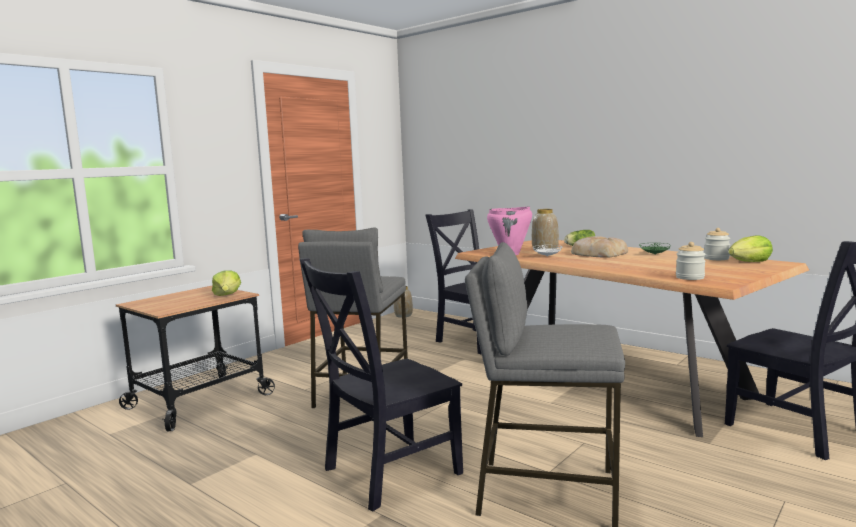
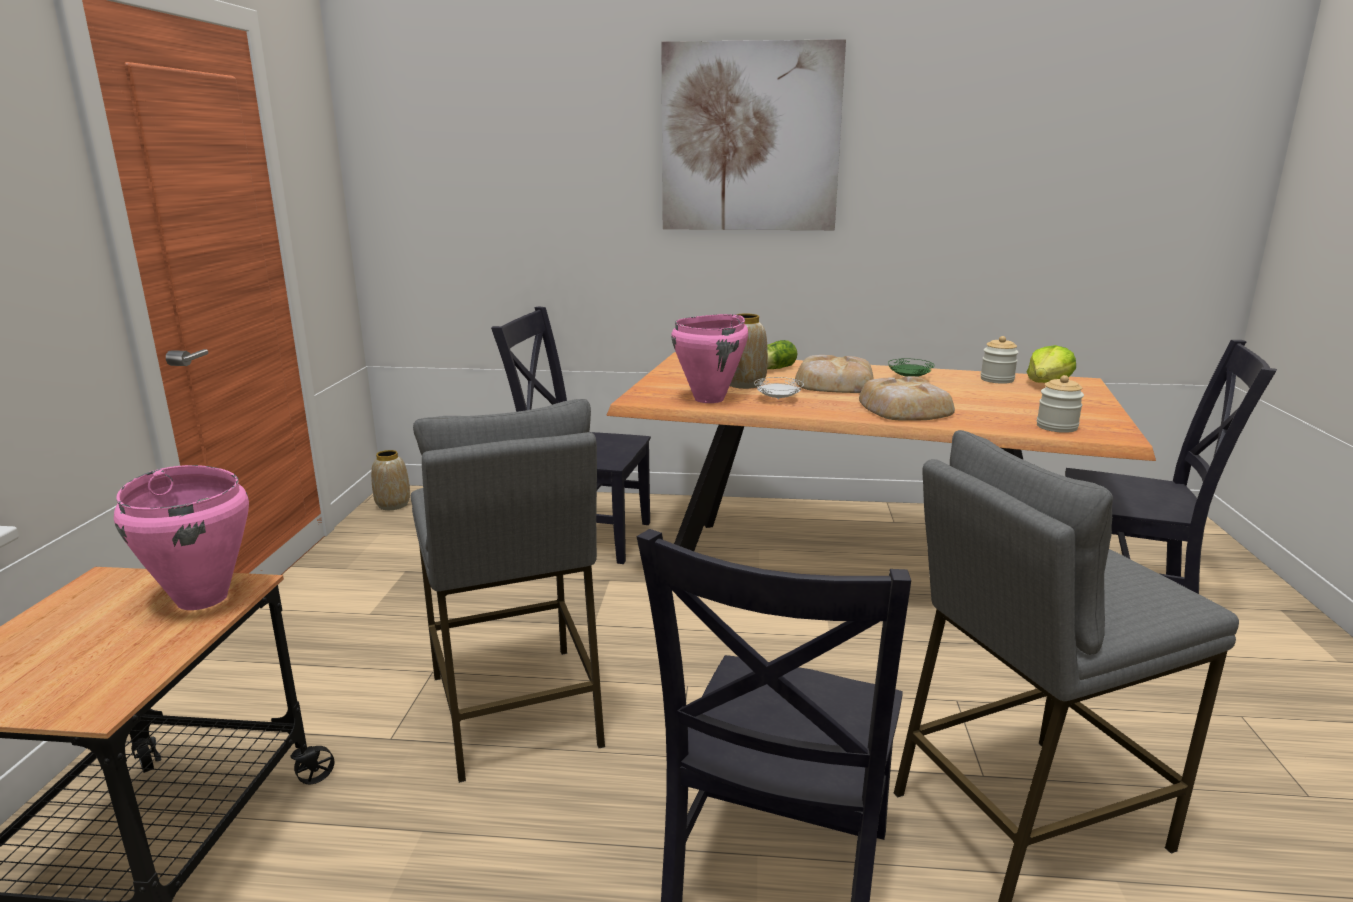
camera: 35 degrees left, 10 degrees up
lettuce [212,270,241,296] -> pink cooking pot [114,465,249,610]
none -> picture [661,39,846,230]
none -> bread [859,376,955,421]

